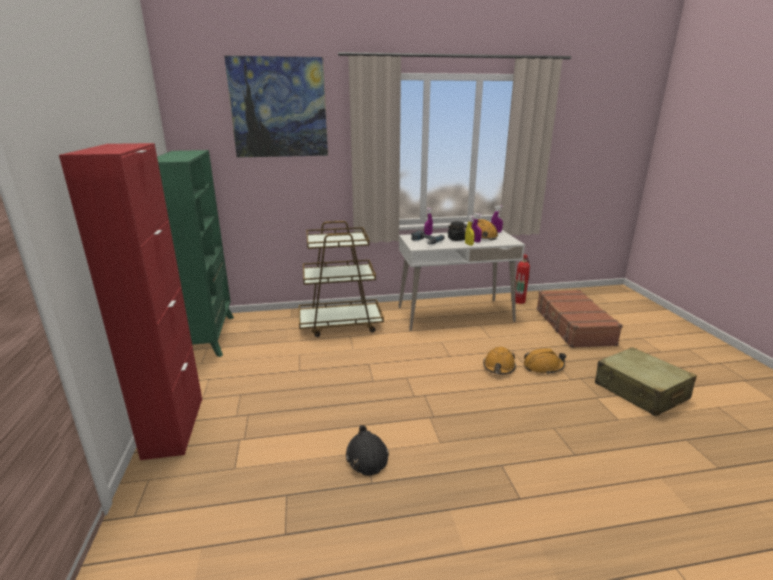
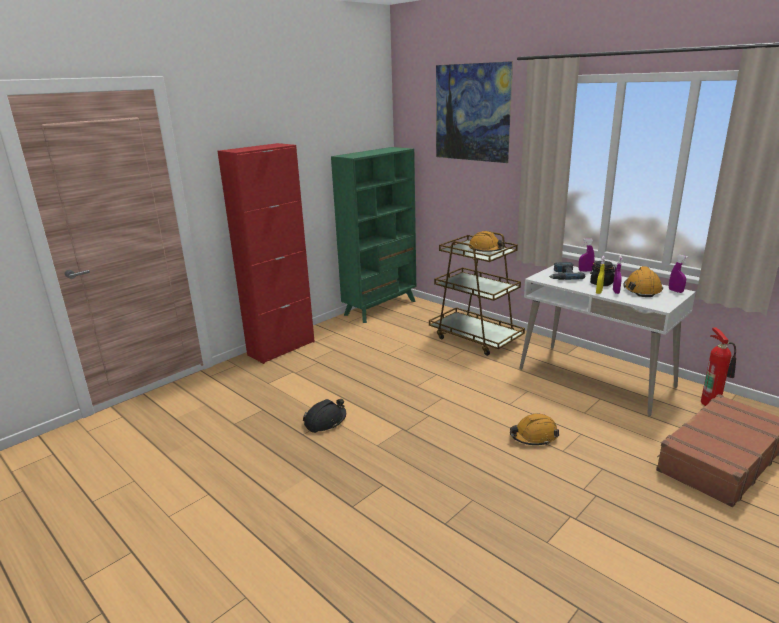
camera: 55 degrees right, 0 degrees up
orange hard hat [524,348,566,375] -> orange hard hat moved to [469,231,504,252]
beige suitcase [595,347,697,416] -> none

